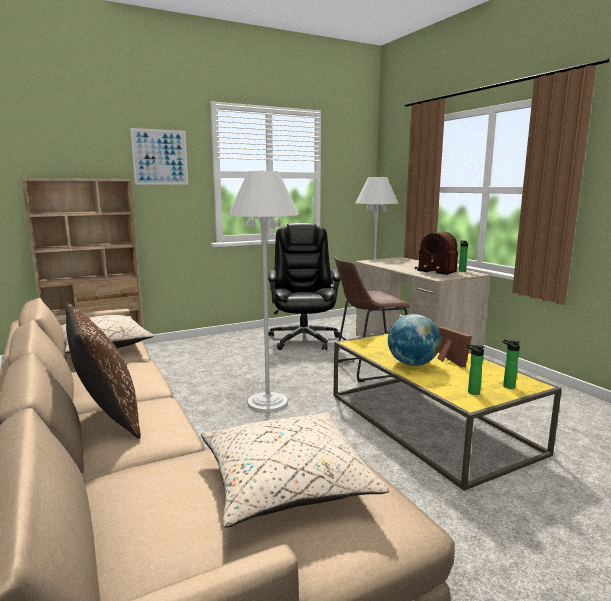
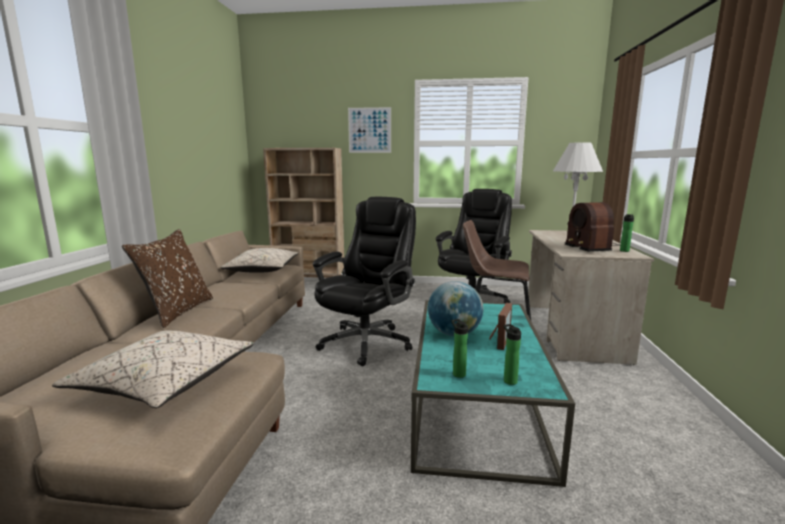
camera: 35 degrees right, 0 degrees up
white floor lamp [228,171,299,412] -> black office chair [313,197,416,366]
yellow coffee table [334,333,562,491] -> turquoise coffee table [411,300,575,487]

